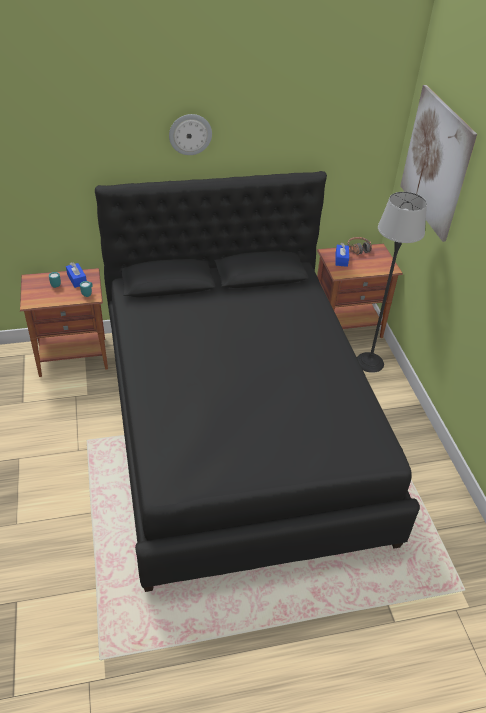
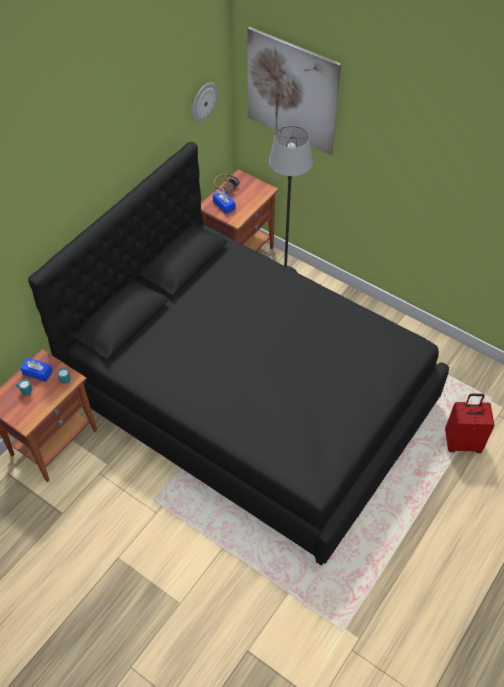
camera: 40 degrees left, 10 degrees up
wall clock [169,114,212,155] -> wall clock moved to [192,82,218,122]
none -> red suitcase [445,394,495,453]

